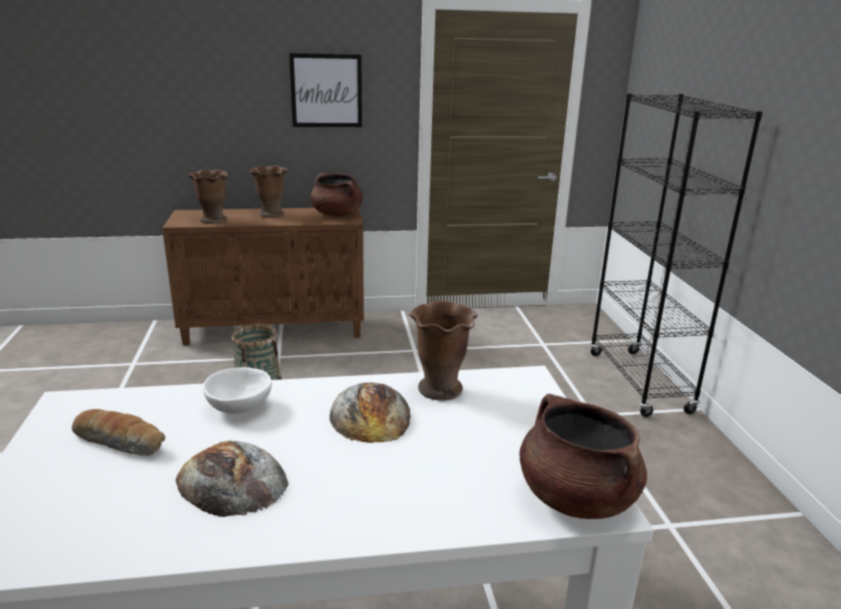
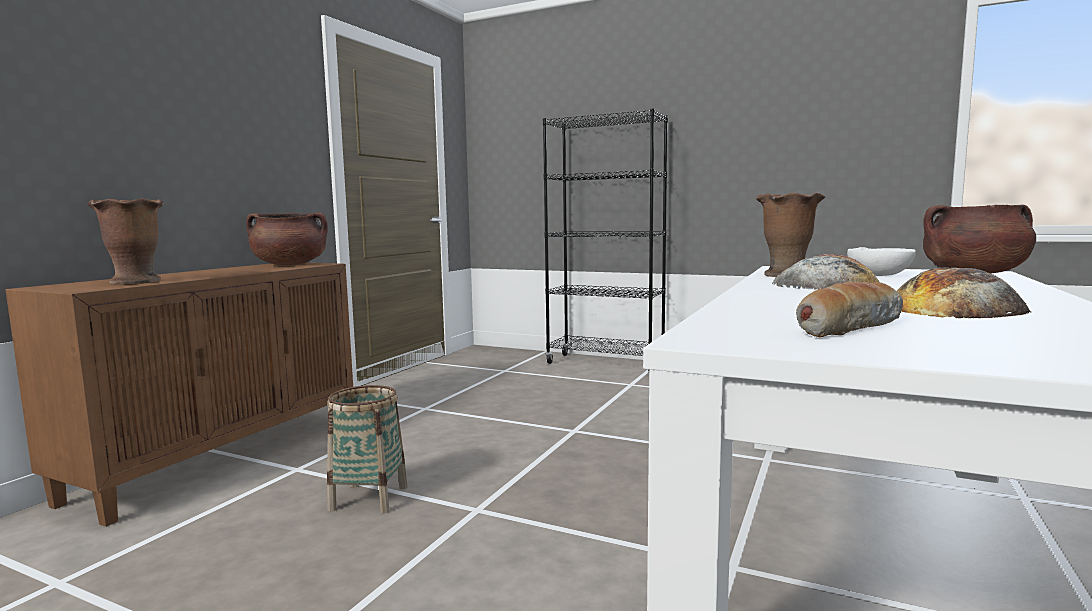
camera: 55 degrees left, 15 degrees down
white bowl [203,367,272,414] -> white bowl moved to [847,247,916,276]
brown vase [250,165,288,218] -> none
picture [289,53,362,127] -> none

